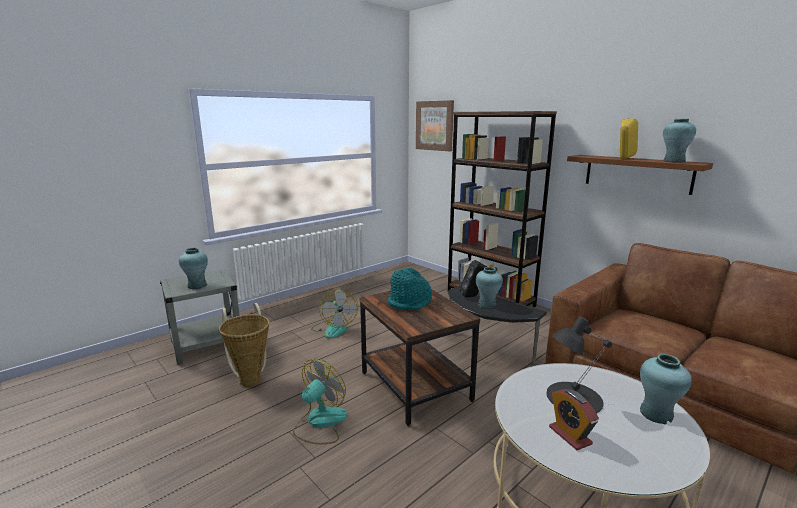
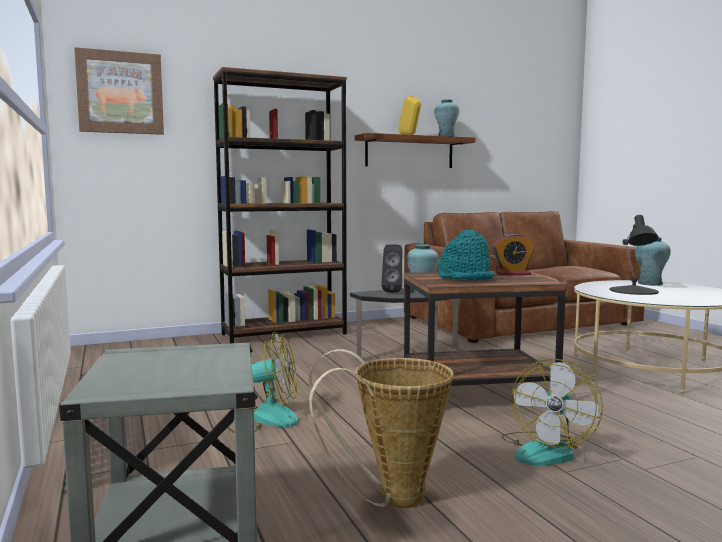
camera: 70 degrees left, 10 degrees down
turquoise vase [179,248,208,289] -> none
fan [293,358,348,444] -> fan turned 120 degrees counterclockwise [501,359,603,465]
alarm clock [549,389,599,450] -> alarm clock moved to [493,234,535,275]

